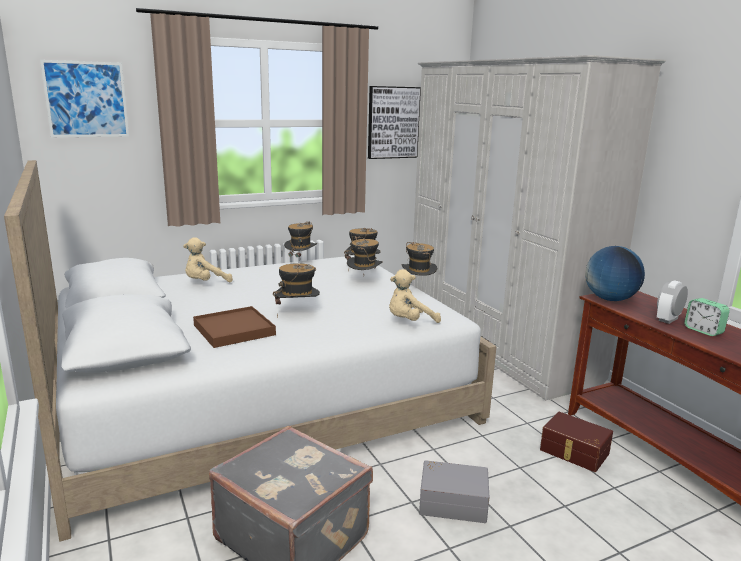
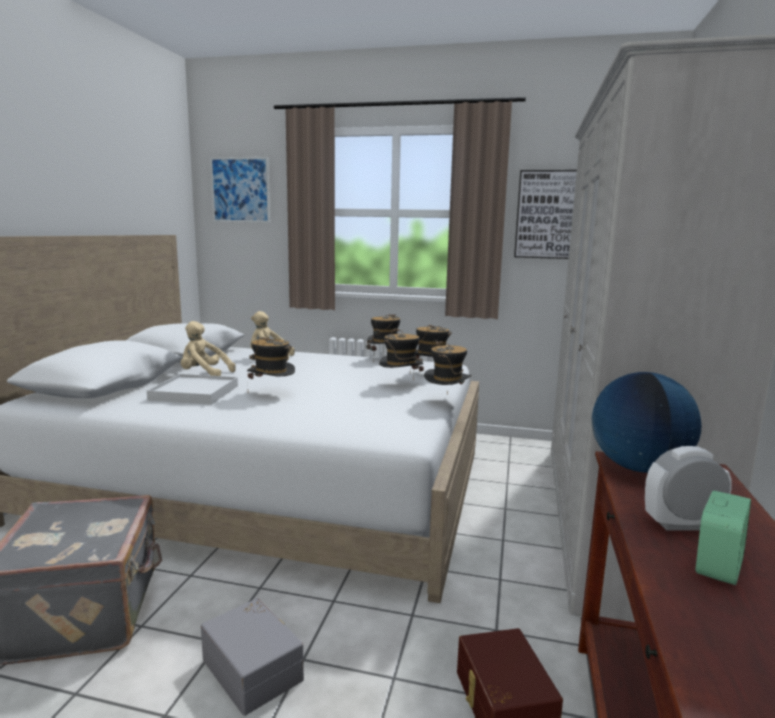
camera: 40 degrees right, 5 degrees down
brown tray [193,306,276,348] -> white tray [147,374,238,405]
beige plush toy [389,269,441,323] -> beige plush toy moved to [181,321,236,376]
alarm clock [684,298,730,336] -> alarm clock turned 150 degrees counterclockwise [696,491,751,585]

